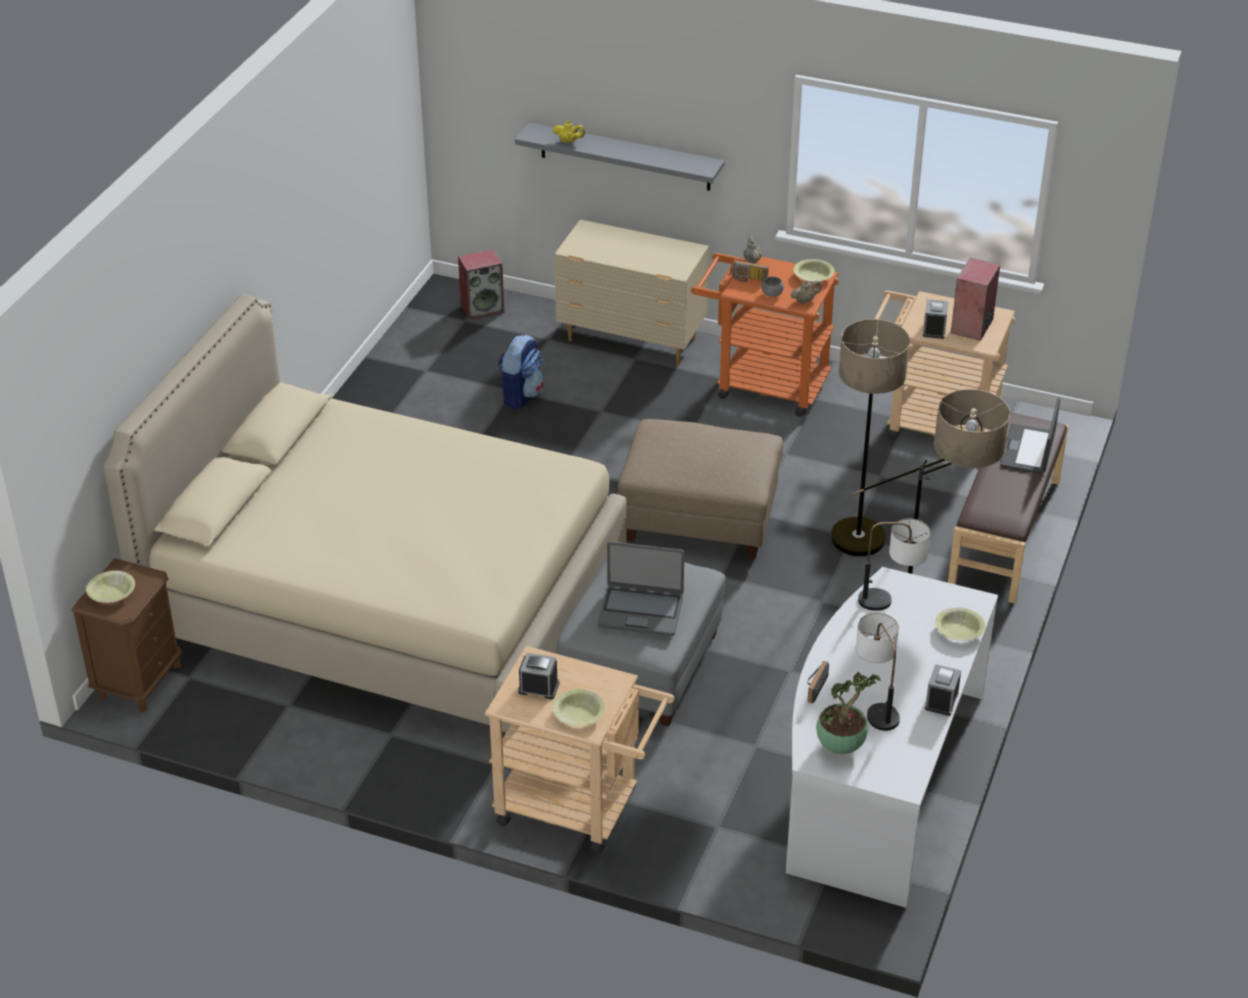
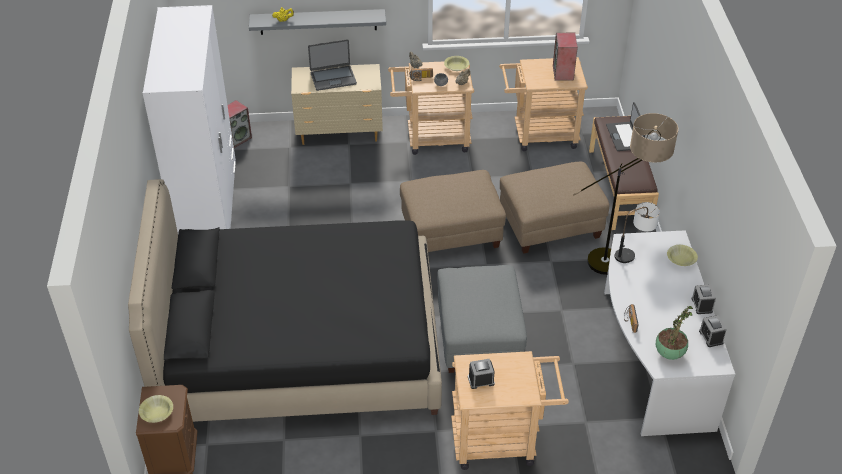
camera: 25 degrees left, 5 degrees up
beige bed [103,294,627,737] -> black bed [128,179,442,422]
backpack [498,335,544,409] -> none
yellow bowl [553,689,605,726] -> none
laptop [597,542,685,636] -> laptop moved to [308,39,357,91]
orange cart [691,253,839,417] -> beige cart [388,61,474,155]
floor lamp [831,319,910,556] -> beige ottoman [500,161,610,254]
table lamp [856,613,900,731] -> none
alarm clock [923,299,949,339] -> alarm clock moved to [699,315,727,347]
none -> white wardrobe [143,5,236,233]

